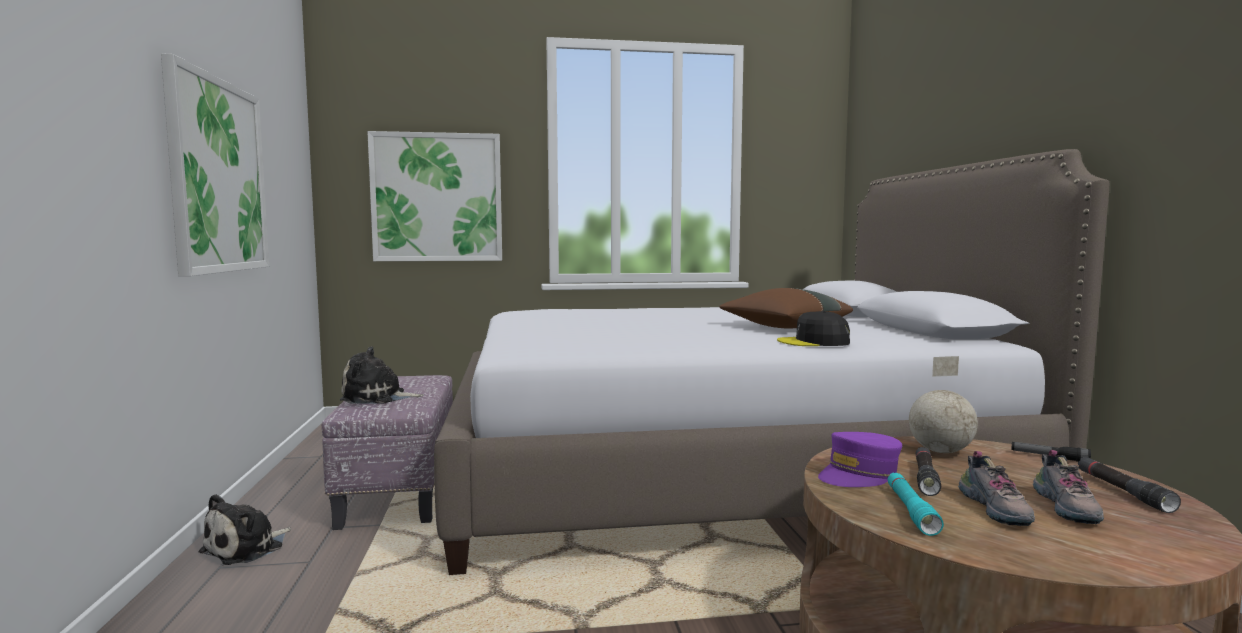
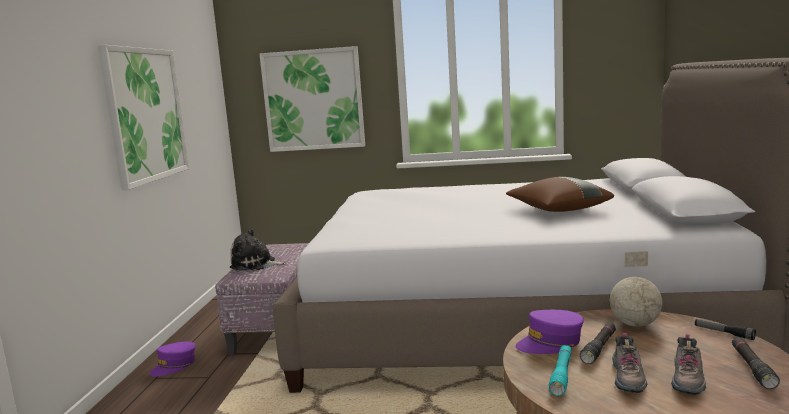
camera: 15 degrees right, 5 degrees up
plush toy [199,494,291,565] -> purple cap [149,341,196,377]
black cap [777,311,850,346] -> none

